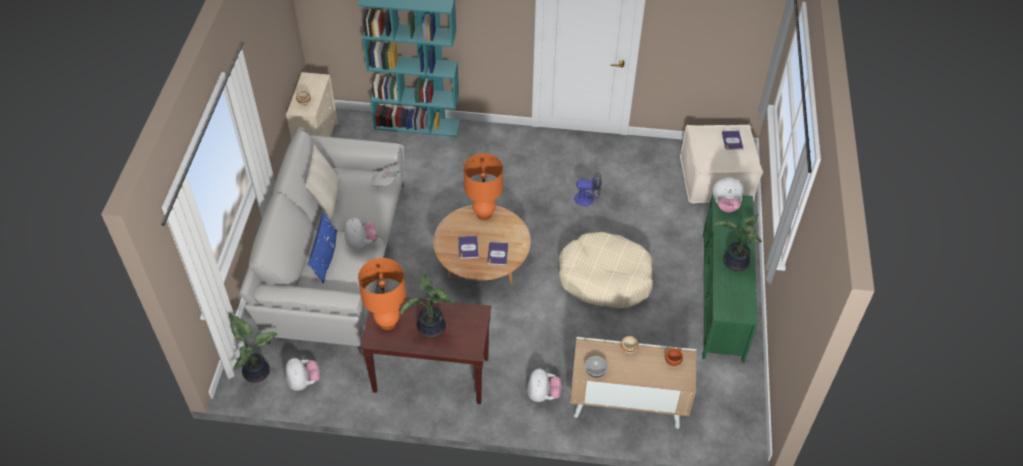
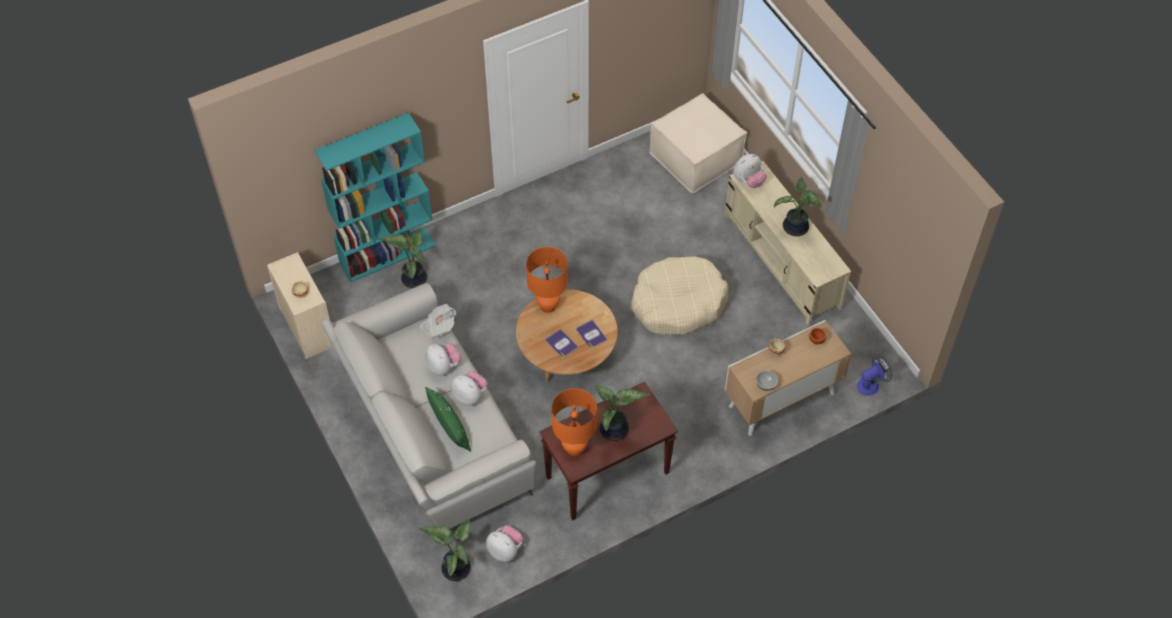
camera: 35 degrees left, 5 degrees up
beige pillow [305,145,340,221] -> none
blue pillow [307,212,337,283] -> green pillow [425,387,471,452]
plush toy [527,369,561,402] -> plush toy moved to [425,343,461,376]
fan [574,172,602,206] -> fan moved to [857,354,892,396]
green tv stand [702,193,758,363] -> beige tv stand [725,161,851,326]
book [722,131,744,150] -> none
none -> potted plant [379,230,427,288]

